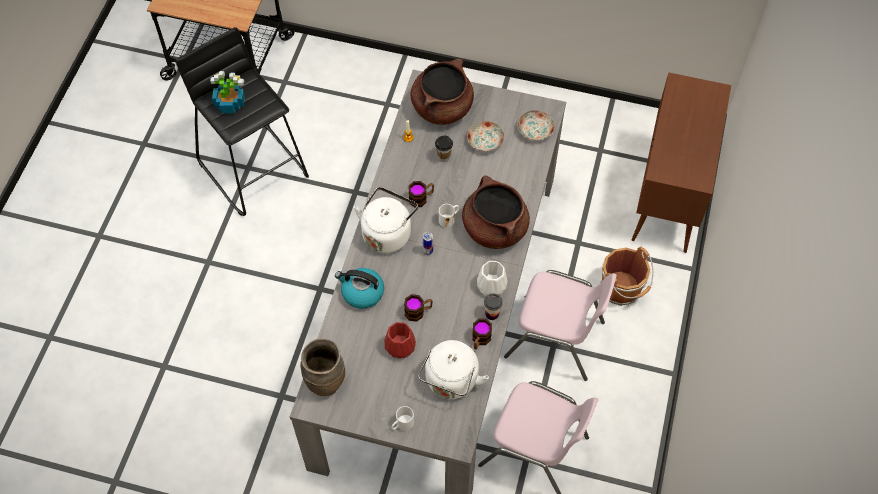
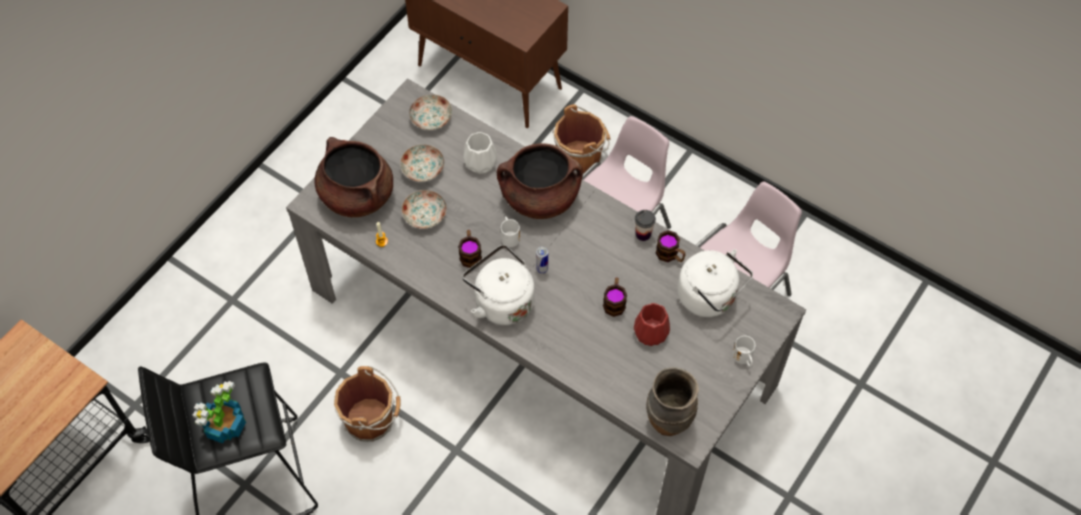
camera: 70 degrees left, 0 degrees up
kettle [335,268,384,309] -> none
cup [435,135,453,162] -> plate [402,190,447,229]
white vase [477,261,508,296] -> white vase moved to [463,132,497,174]
none -> brown bucket [334,366,401,442]

